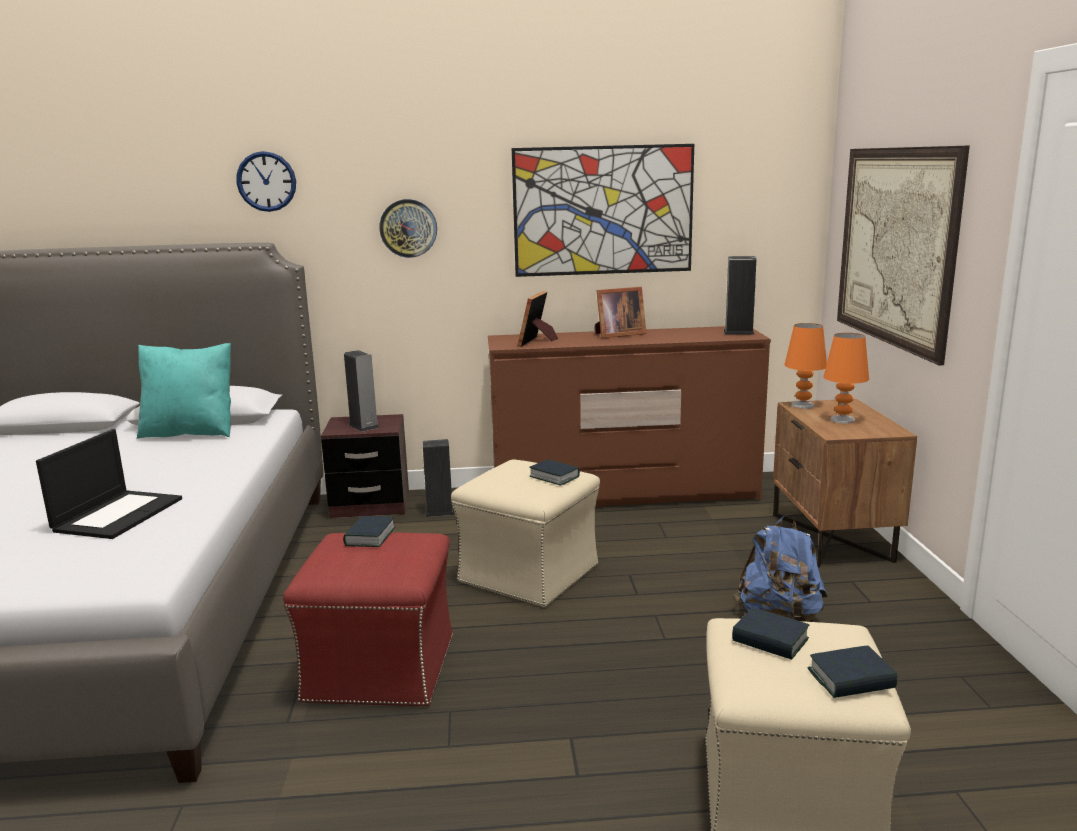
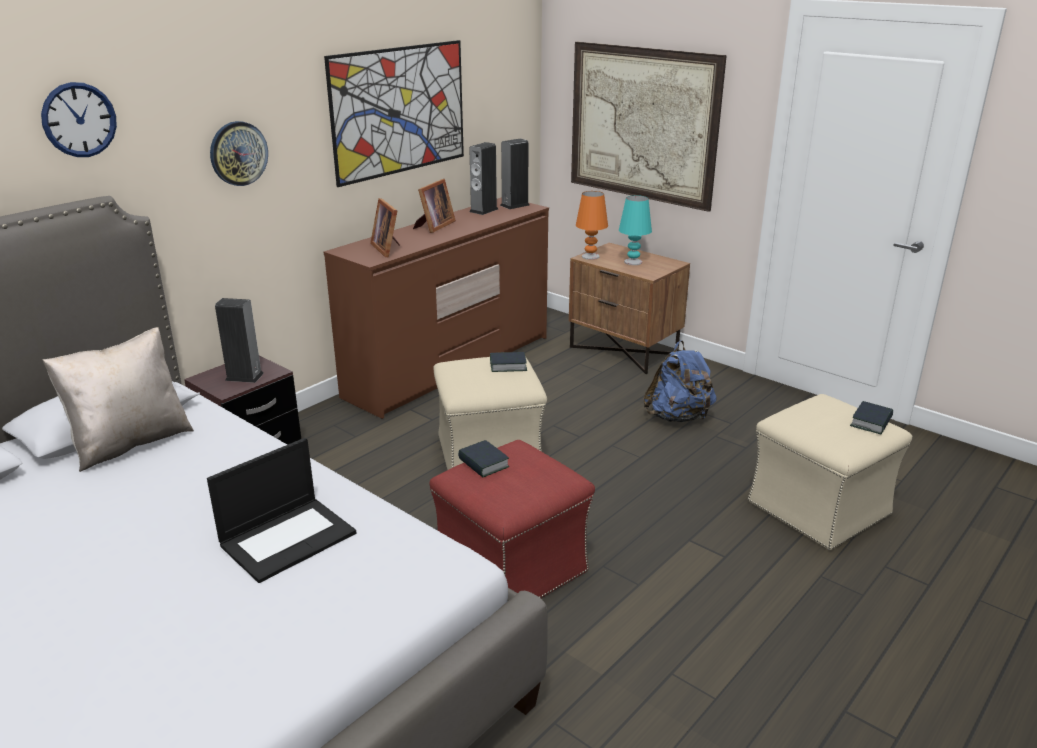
camera: 45 degrees left, 10 degrees up
laptop [36,429,182,539] -> laptop turned 75 degrees clockwise [207,438,356,583]
turquoise pillow [137,343,231,439] -> beige pillow [42,327,194,472]
speaker [422,439,455,517] -> speaker moved to [469,142,498,215]
book [732,608,810,660] -> none
orange table lamp [823,333,869,424] -> turquoise table lamp [619,195,652,265]

